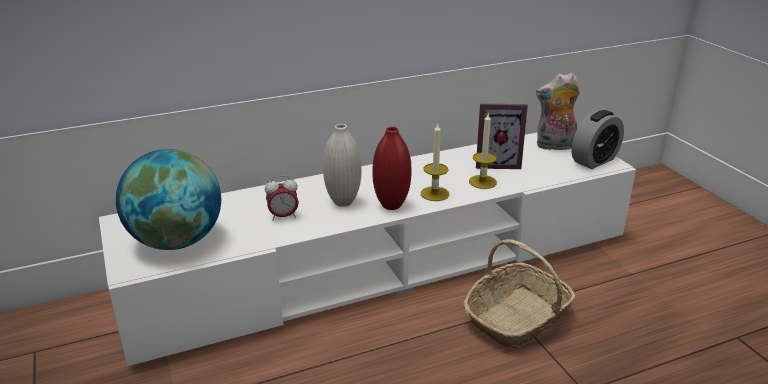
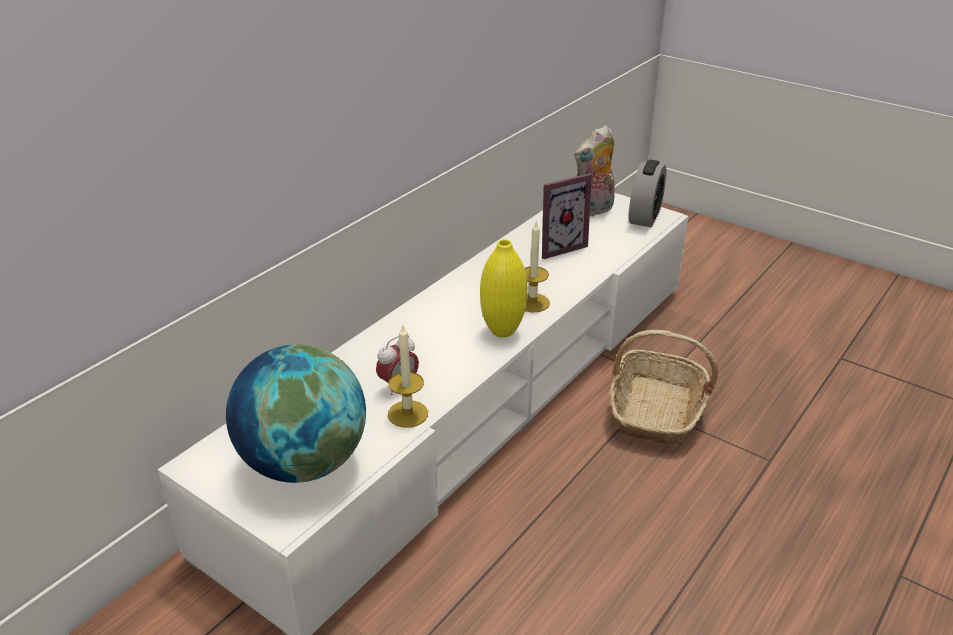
camera: 30 degrees left, 5 degrees up
white vase [323,124,362,207] -> none
red vase [372,127,411,210] -> yellow vase [480,239,527,338]
candle [469,113,497,189] -> candle moved to [388,325,428,428]

